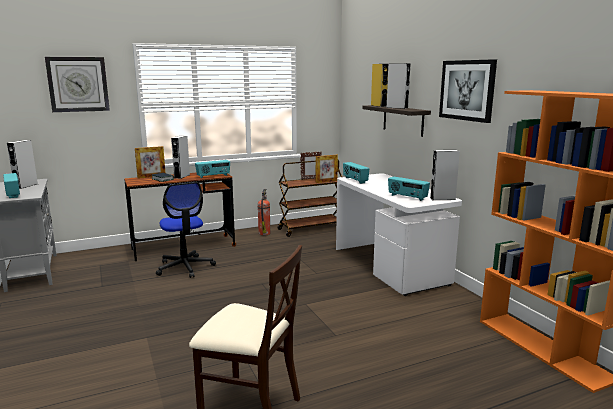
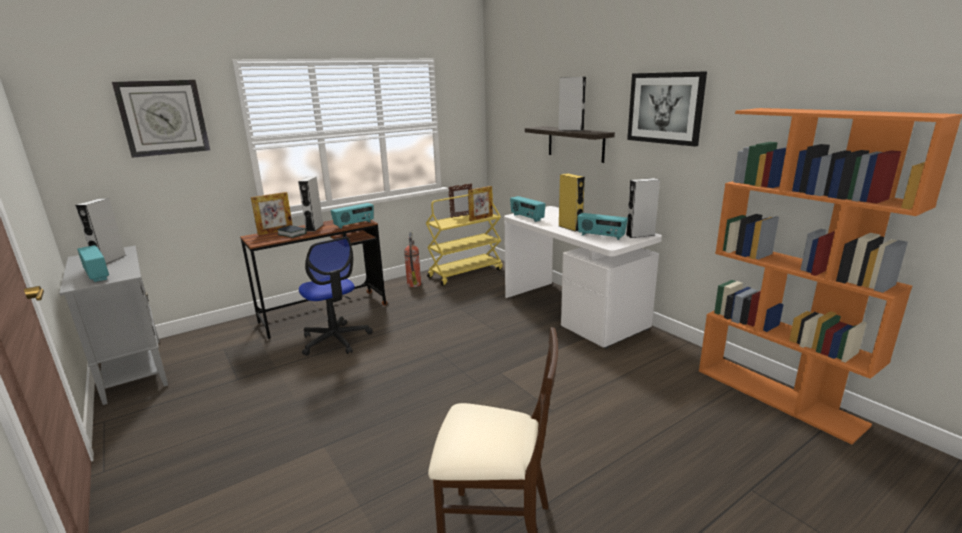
camera: 10 degrees left, 5 degrees up
brown cart [277,160,342,237] -> yellow cart [426,193,502,286]
yellow speaker [371,64,388,107] -> yellow speaker moved to [559,173,585,232]

